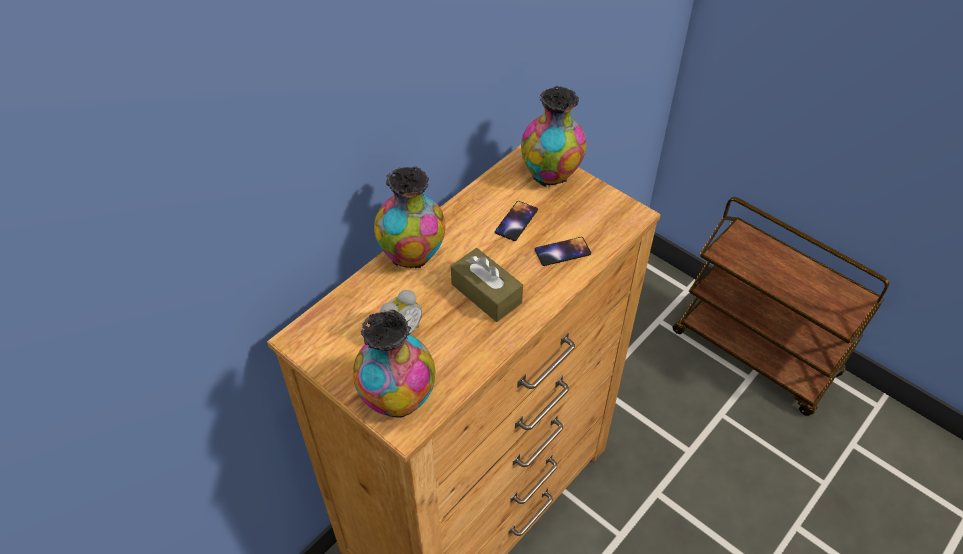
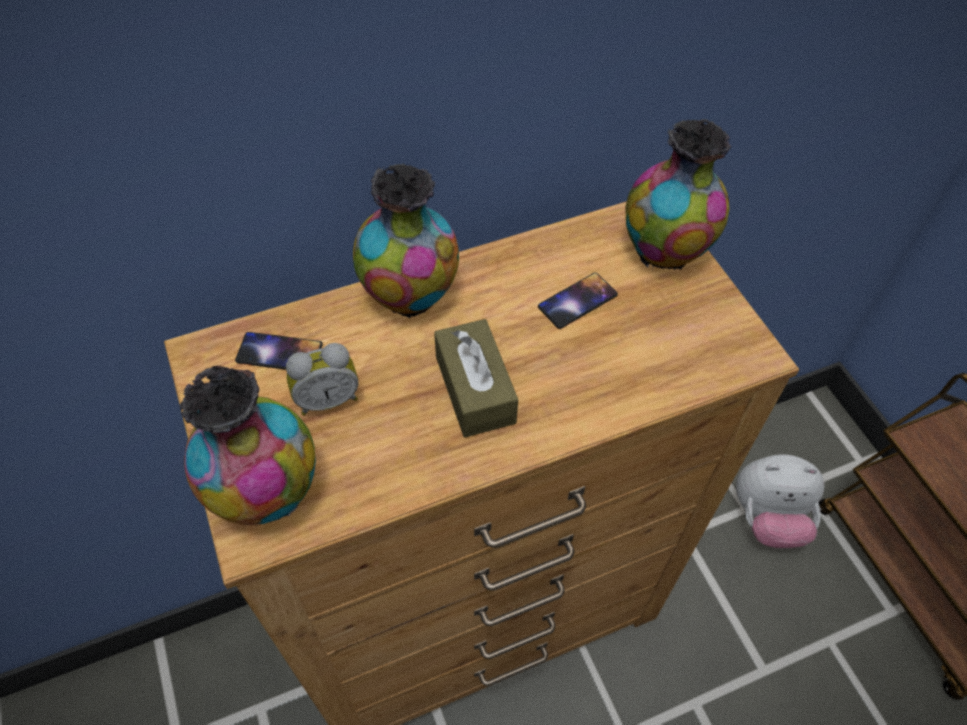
camera: 25 degrees right, 5 degrees up
phone [535,237,591,266] -> phone moved to [235,332,323,370]
none -> plush toy [736,454,824,548]

